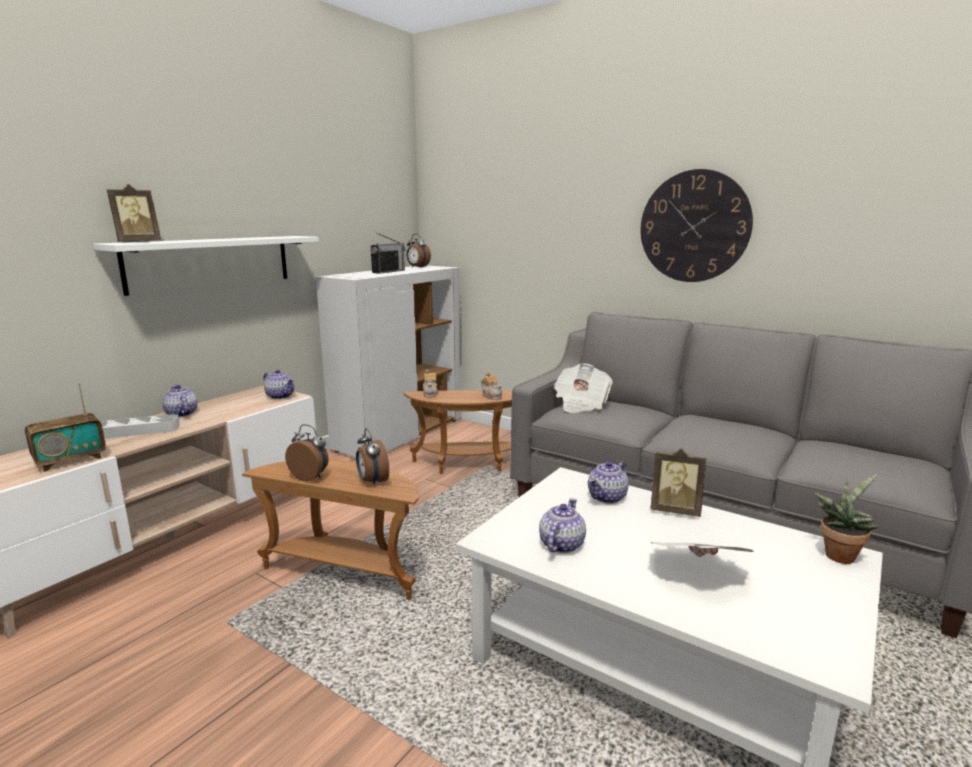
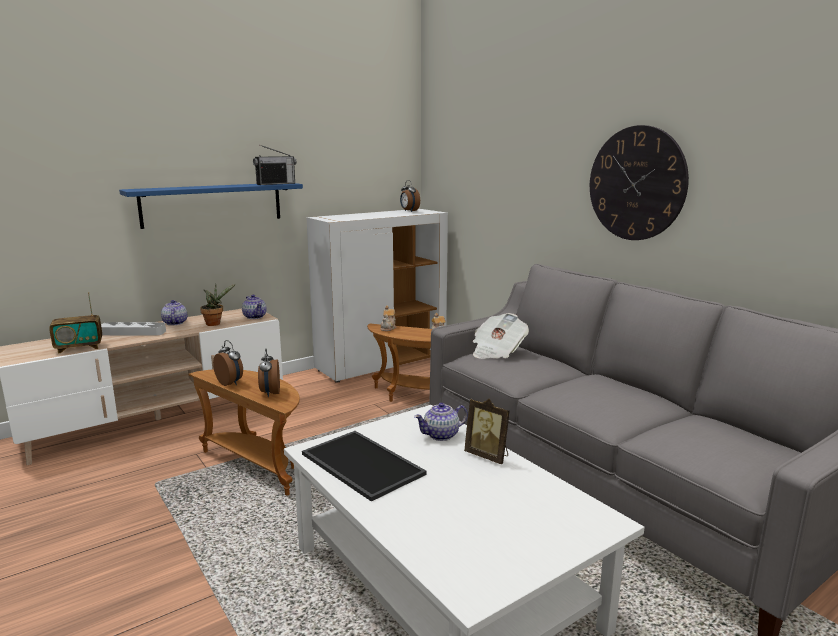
camera: 20 degrees right, 0 degrees up
white shelf [94,236,319,296] -> blue shelf [119,183,303,229]
picture frame [107,184,161,242] -> none
radio [371,233,405,274] -> radio moved to [253,145,297,185]
teapot [539,498,586,553] -> tray [302,431,427,501]
newspaper [651,542,753,557] -> none
potted plant [813,474,878,564] -> potted plant moved to [200,284,236,326]

